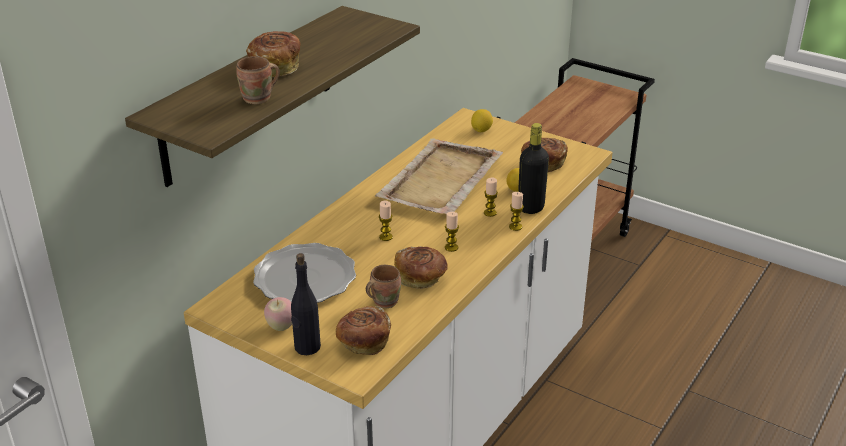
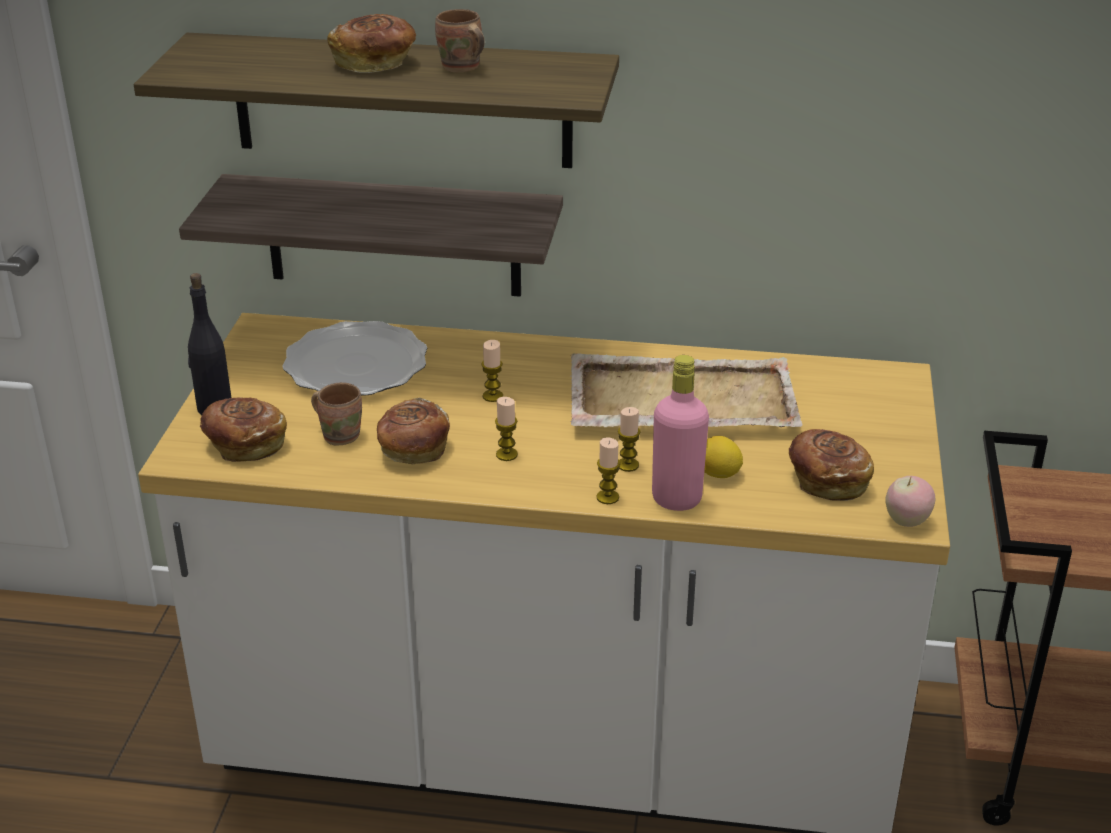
camera: 65 degrees right, 0 degrees up
brown mug [236,56,280,104] -> brown mug moved to [435,9,485,73]
apple [264,297,292,331] -> apple moved to [885,476,935,527]
lemon [471,109,493,132] -> none
black bottle [518,123,549,214] -> pink bottle [652,355,709,511]
none -> shelf [179,174,563,297]

